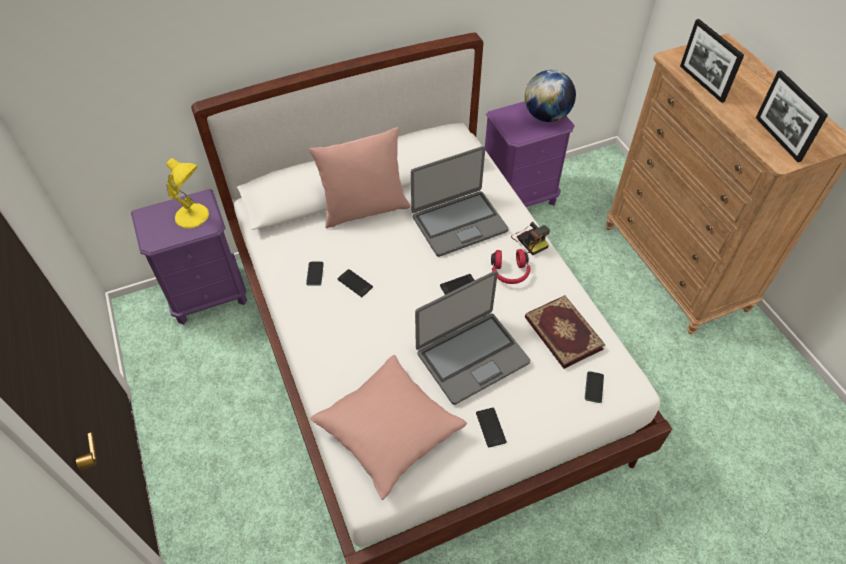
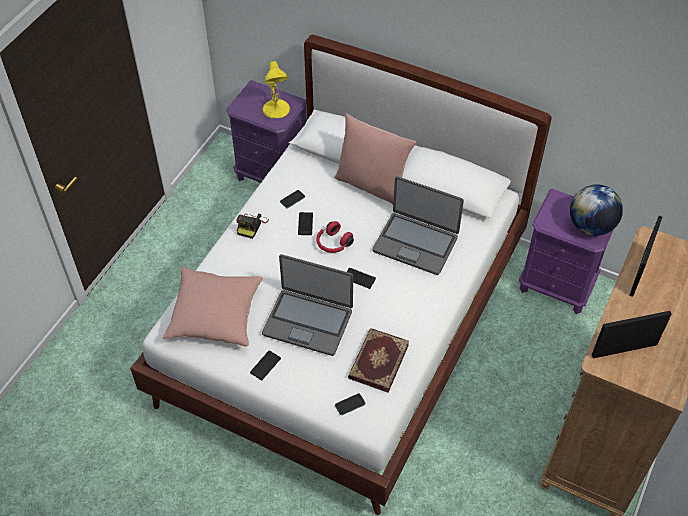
camera: 50 degrees right, 0 degrees up
red headphones [491,249,530,284] -> red headphones moved to [316,221,354,253]
camera [511,222,550,255] -> camera moved to [236,213,269,239]
picture frame [756,70,828,162] -> picture frame turned 45 degrees clockwise [592,311,672,358]

